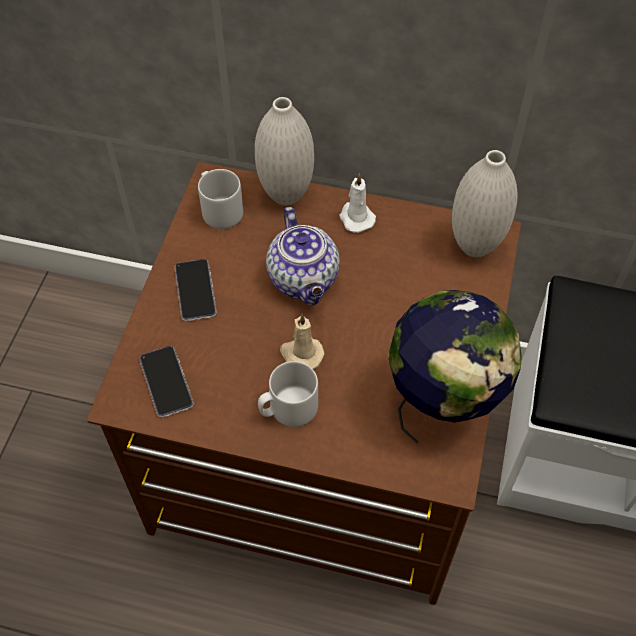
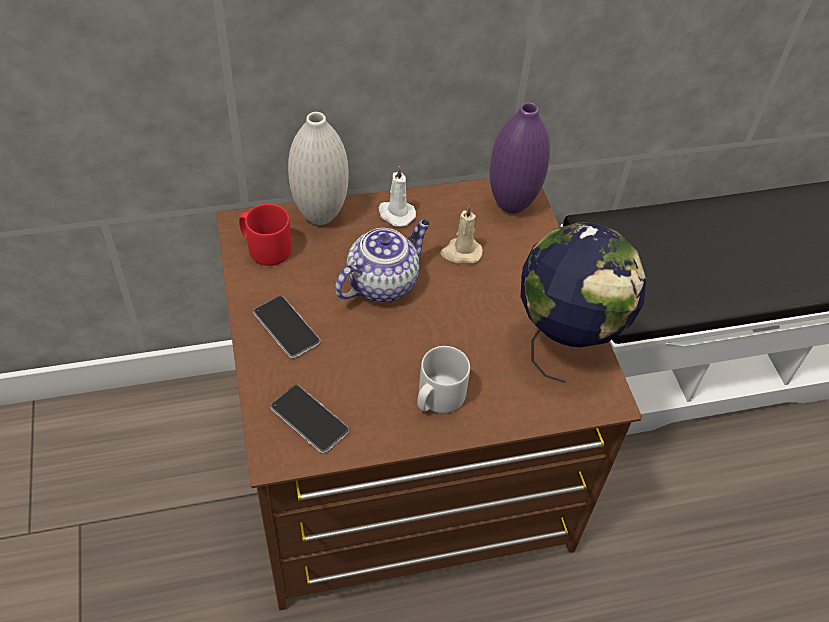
camera: 30 degrees left, 5 degrees down
grey mug [198,169,243,229] -> red mug [239,204,292,266]
teapot [266,207,340,305] -> teapot turned 90 degrees counterclockwise [335,220,430,302]
beige candle [280,314,325,369] -> beige candle moved to [440,205,483,264]
white vase [452,150,518,257] -> purple vase [490,102,550,214]

